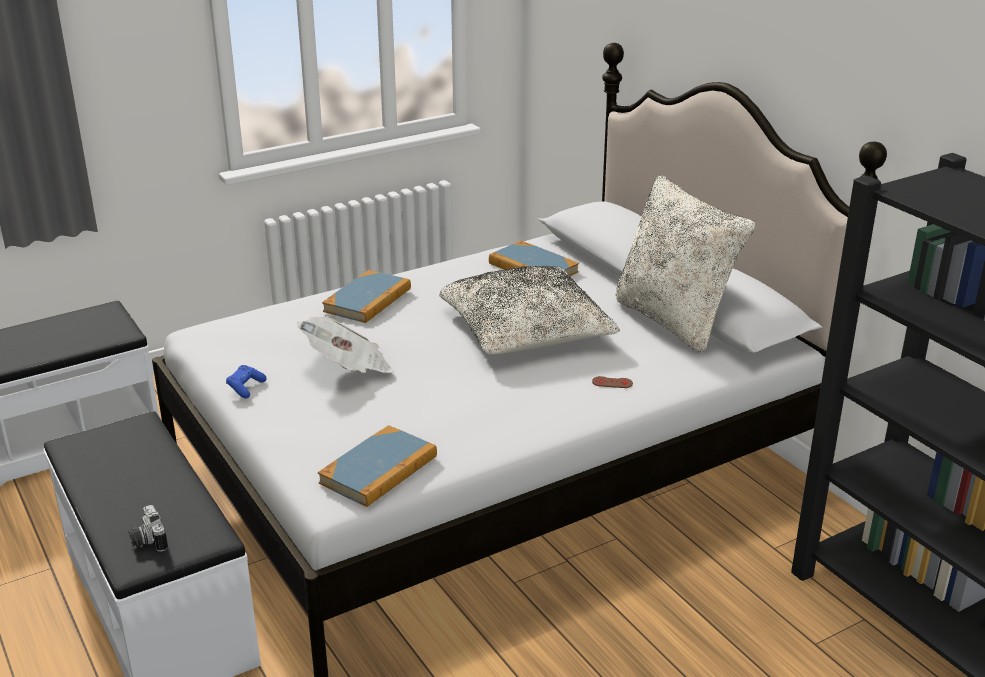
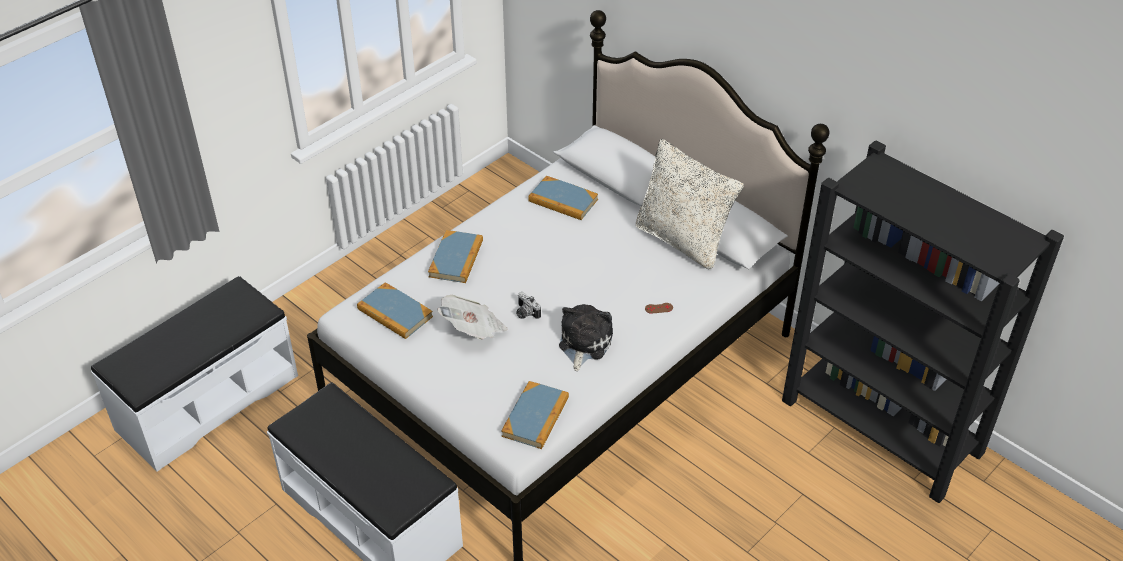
camera: 15 degrees left, 15 degrees up
camera [129,505,168,552] -> camera moved to [516,292,541,319]
blue game controller [226,365,267,399] -> none
beige pillow [440,266,620,354] -> none
none -> book [357,282,433,339]
none -> plush toy [559,304,613,371]

